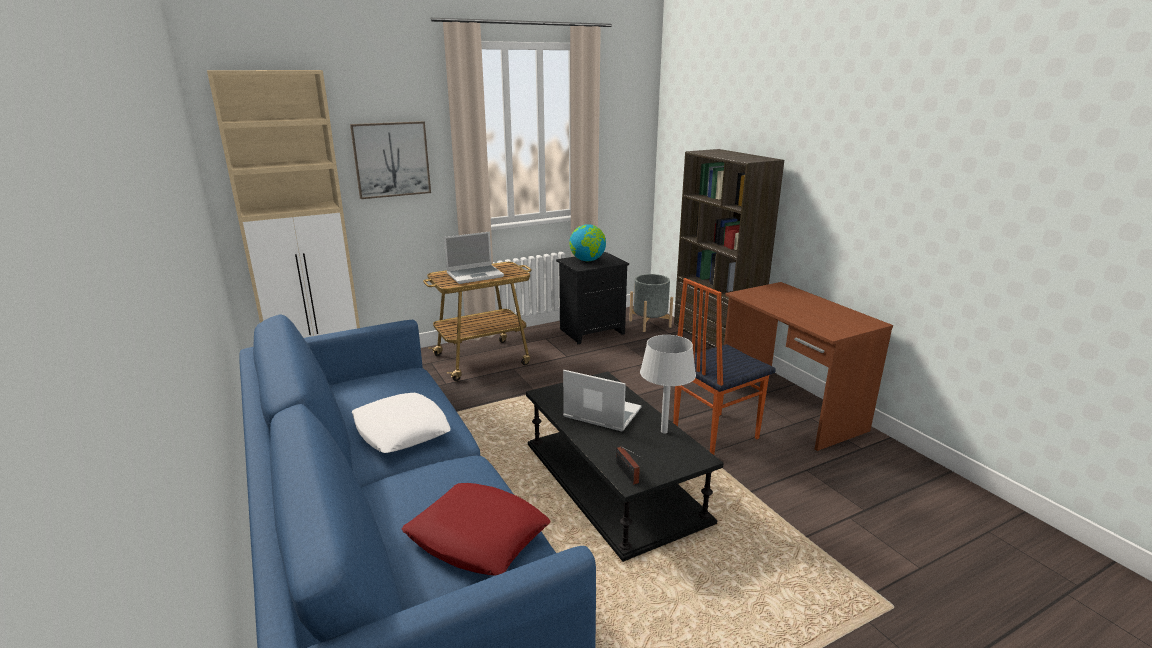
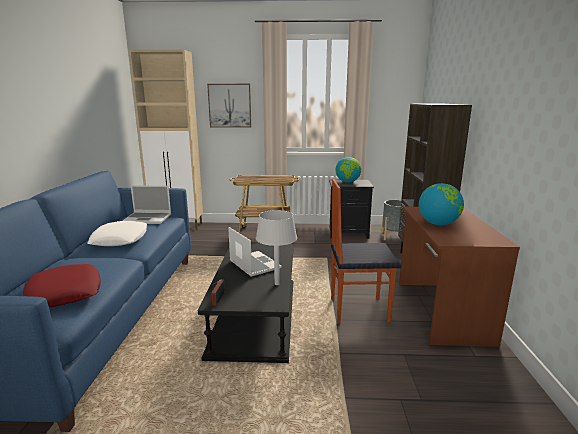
camera: 30 degrees right, 5 degrees down
laptop [444,232,504,284] -> laptop moved to [122,185,171,224]
none -> globe [419,183,464,225]

